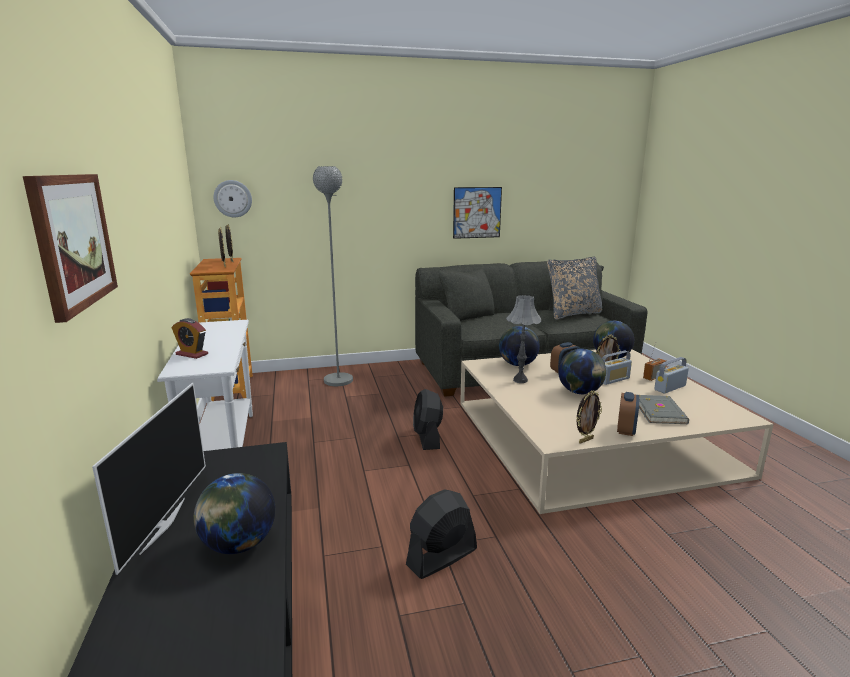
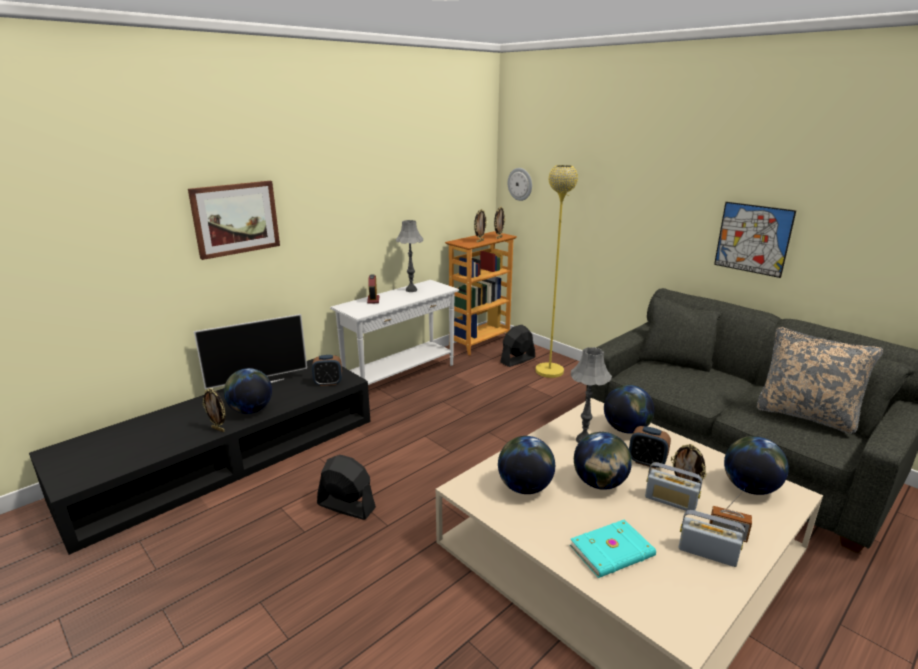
camera: 60 degrees right, 5 degrees up
grey floor lamp [313,166,353,386] -> yellow floor lamp [536,165,578,378]
black fan [413,389,443,450] -> black fan moved to [500,325,535,367]
picture frame [577,390,602,444] -> picture frame moved to [202,388,226,432]
alarm clock [617,392,639,436] -> alarm clock moved to [312,355,342,386]
grey book [639,395,689,424] -> turquoise book [570,519,656,578]
none -> grey table lamp [396,220,424,292]
none -> globe [498,436,555,494]

